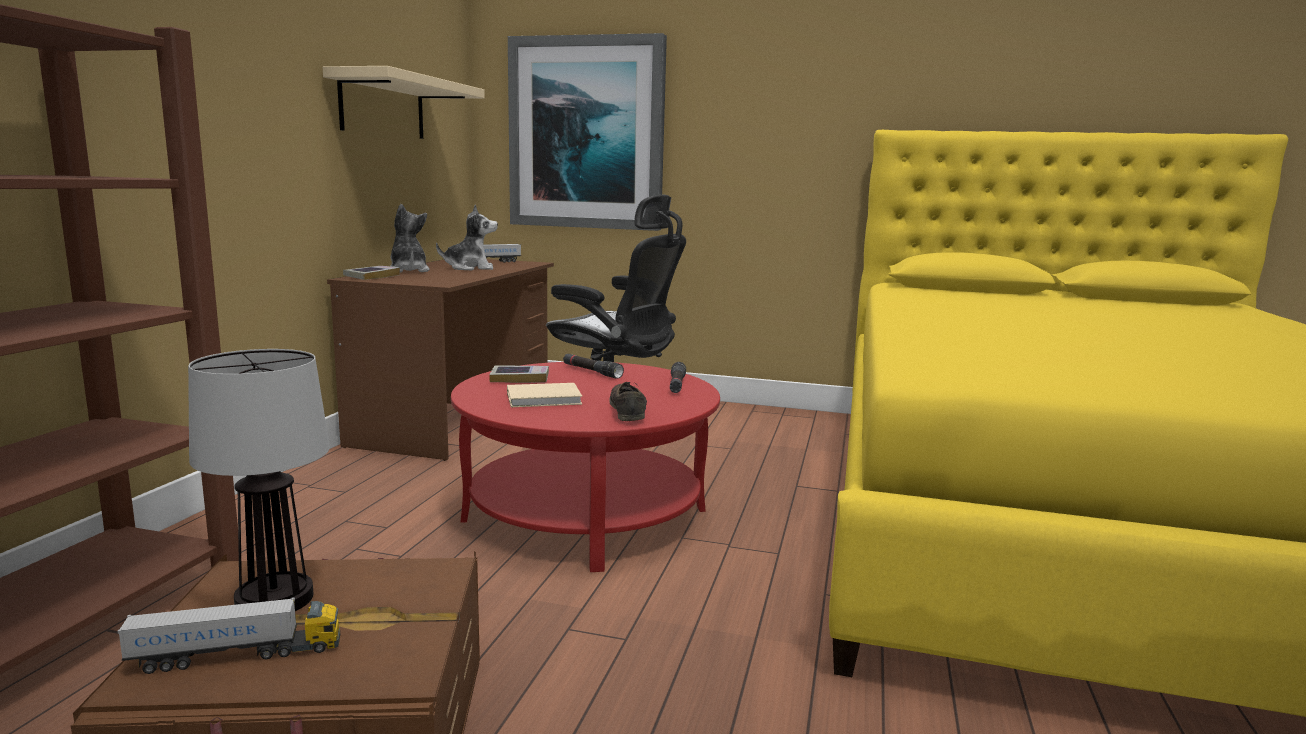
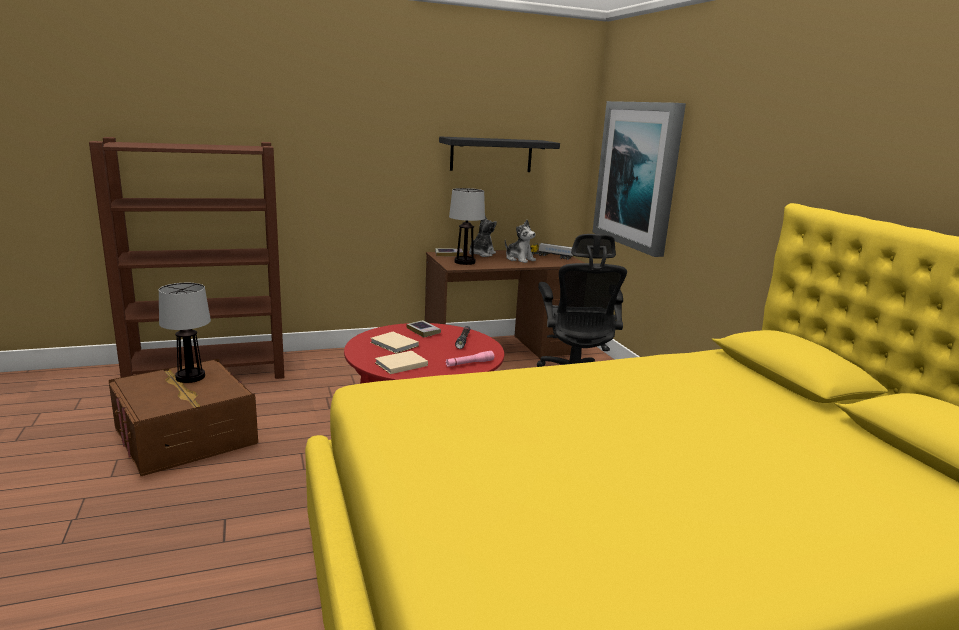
camera: 55 degrees right, 5 degrees up
toy truck [117,597,340,674] -> none
beige shelf [323,66,485,139] -> black shelf [439,136,560,172]
brown shoe [610,382,647,421] -> beige book [375,351,428,374]
black flashlight [670,362,686,393] -> pink flashlight [445,351,494,367]
none -> table lamp [449,188,485,265]

